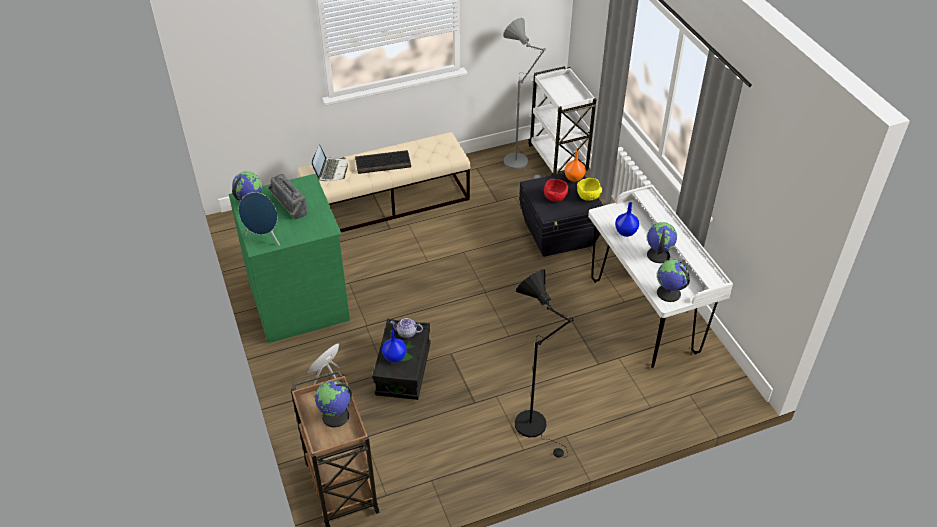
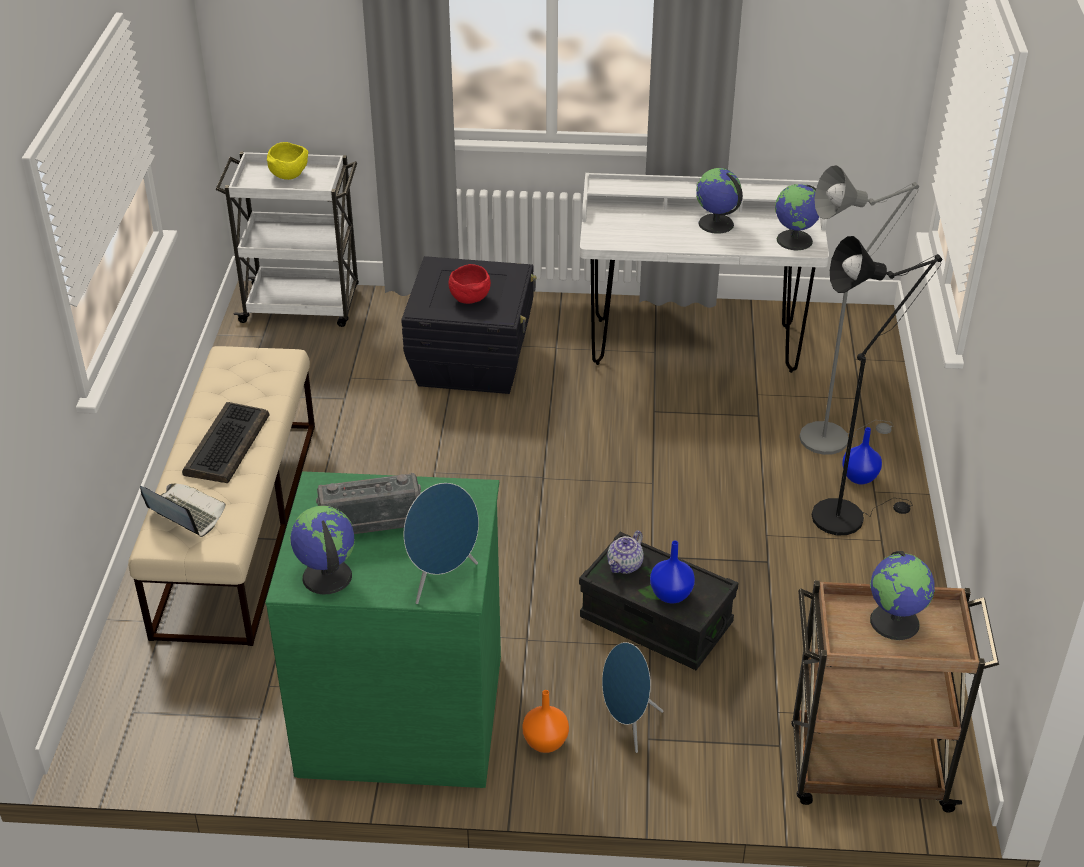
camera: 65 degrees left, 5 degrees down
grey floor lamp [503,18,546,179] -> grey floor lamp moved to [799,165,919,455]
orange vase [564,150,586,182] -> orange vase moved to [522,690,569,753]
yellow bowl [577,178,602,201] -> yellow bowl moved to [267,142,308,180]
blue vase [615,202,639,237] -> blue vase moved to [842,427,882,484]

